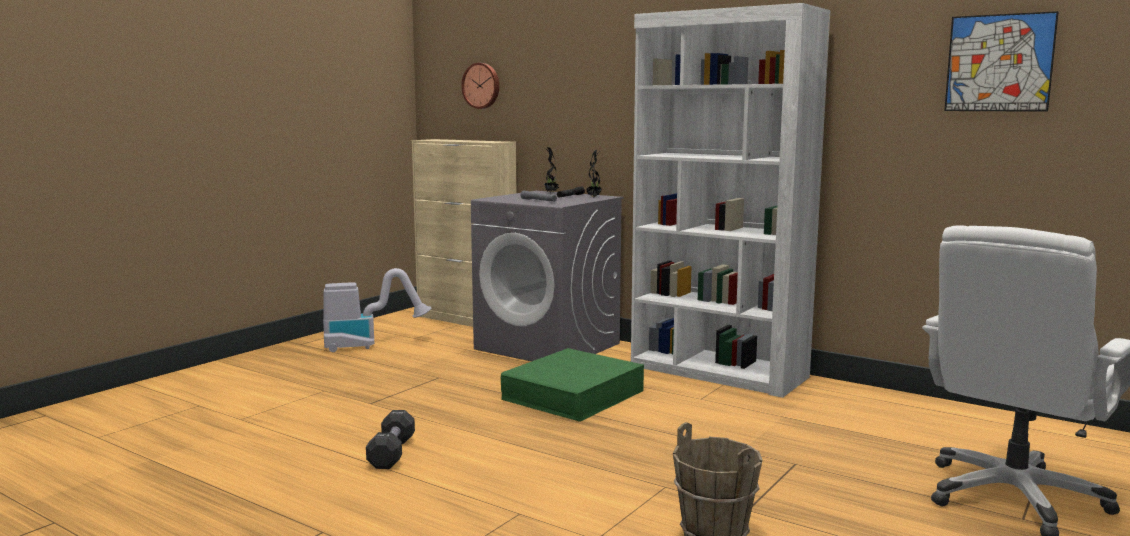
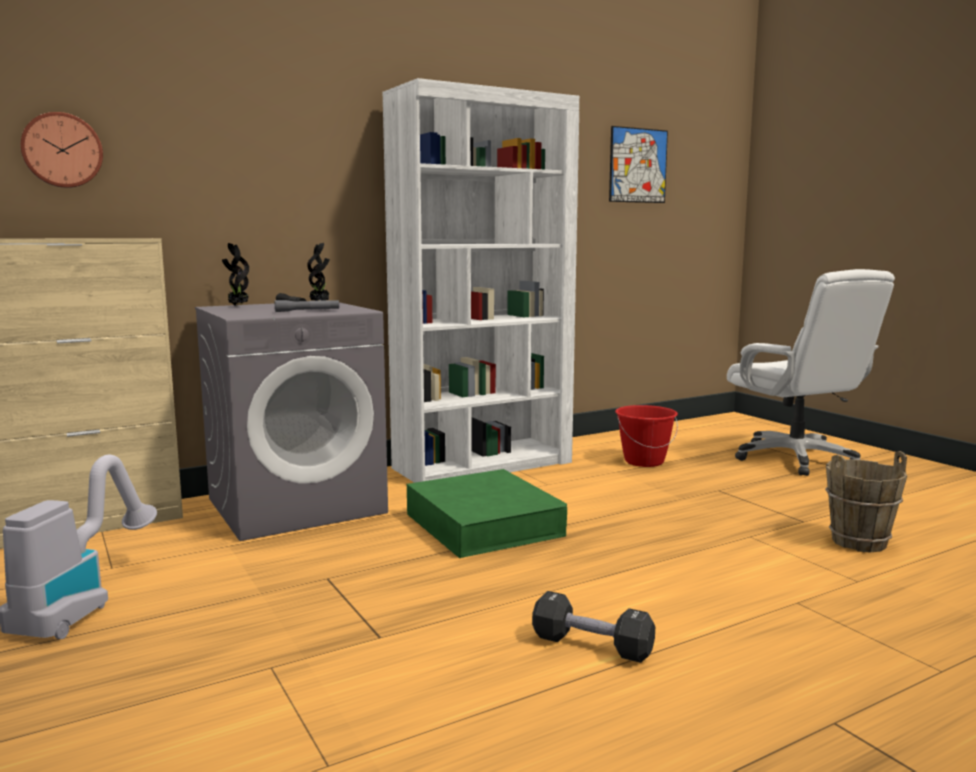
camera: 65 degrees left, 0 degrees up
none -> red bucket [615,405,678,467]

